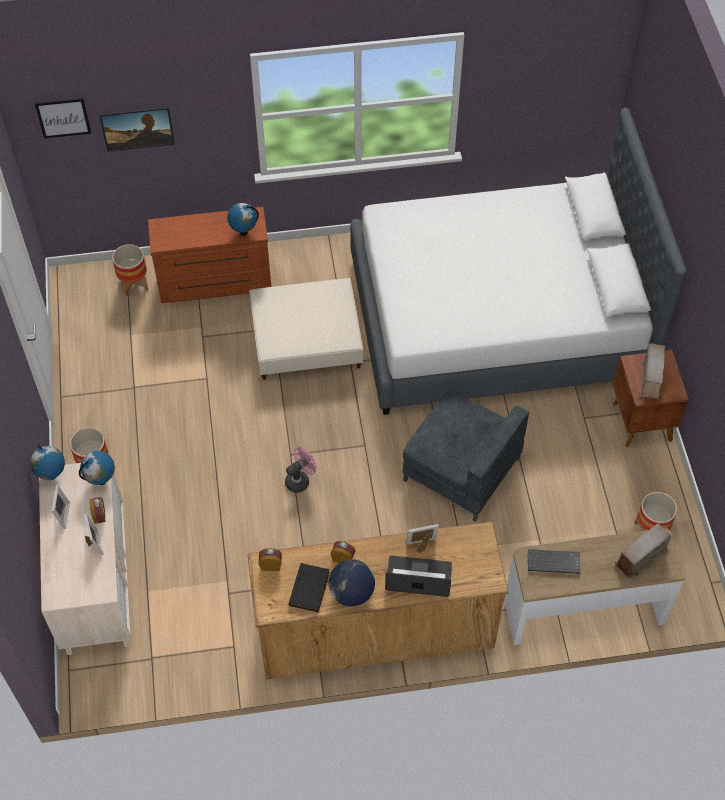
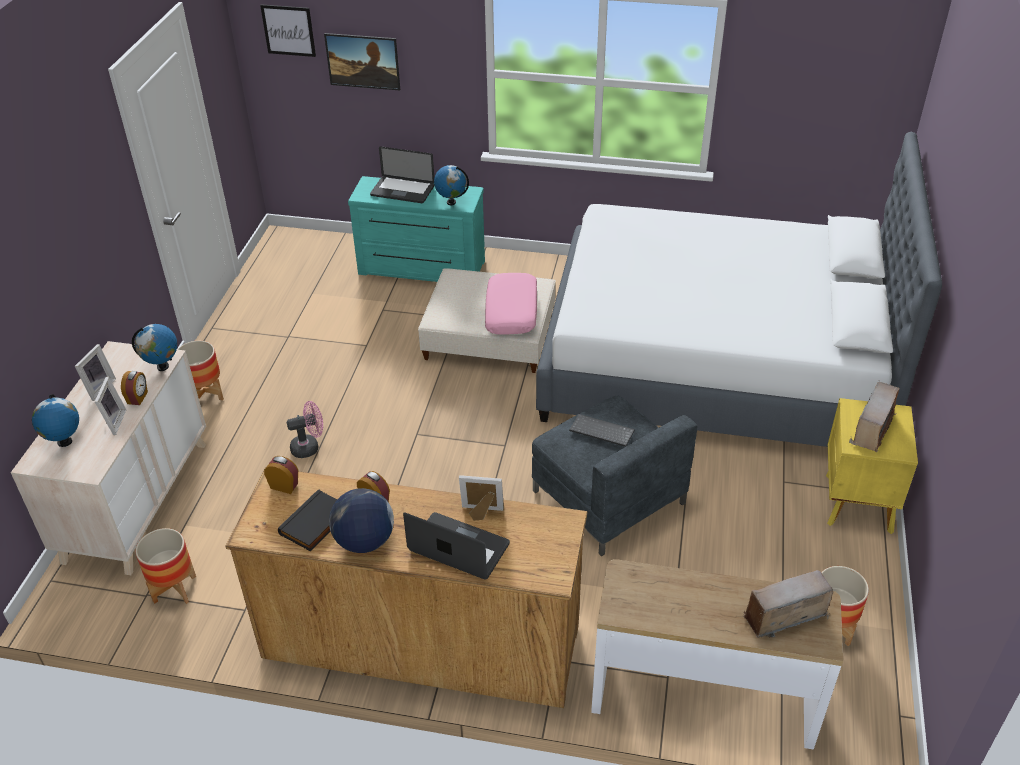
camera: 20 degrees right, 15 degrees down
globe [30,445,65,480] -> globe moved to [32,394,79,447]
planter [112,244,148,296] -> planter moved to [135,528,196,604]
brown dresser [148,207,271,303] -> turquoise dresser [348,176,485,282]
pink fan [285,447,316,493] -> pink fan moved to [287,401,323,458]
keyboard [528,549,581,574] -> keyboard moved to [569,414,635,447]
brown nightstand [613,350,689,447] -> yellow nightstand [826,398,918,534]
none -> laptop [370,146,434,203]
none -> pink pillow [485,273,537,335]

